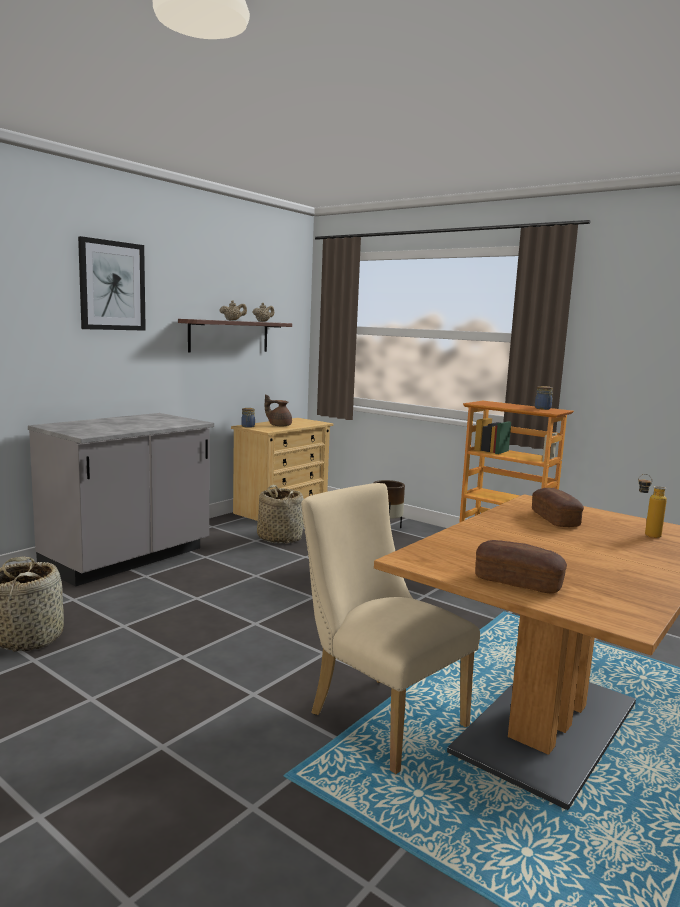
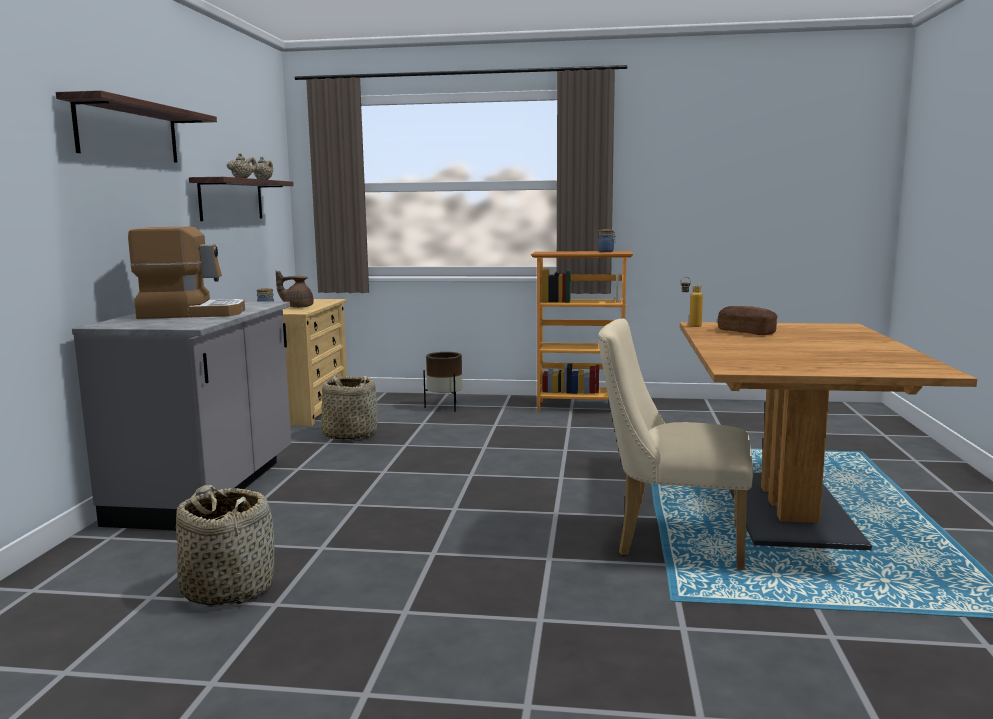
camera: 30 degrees left, 0 degrees up
picture [78,236,146,331] -> shelf [56,90,217,163]
bread [475,540,567,594] -> none
bottle [638,474,667,538] -> bottle moved to [680,277,703,327]
none -> coffee machine [128,227,245,319]

